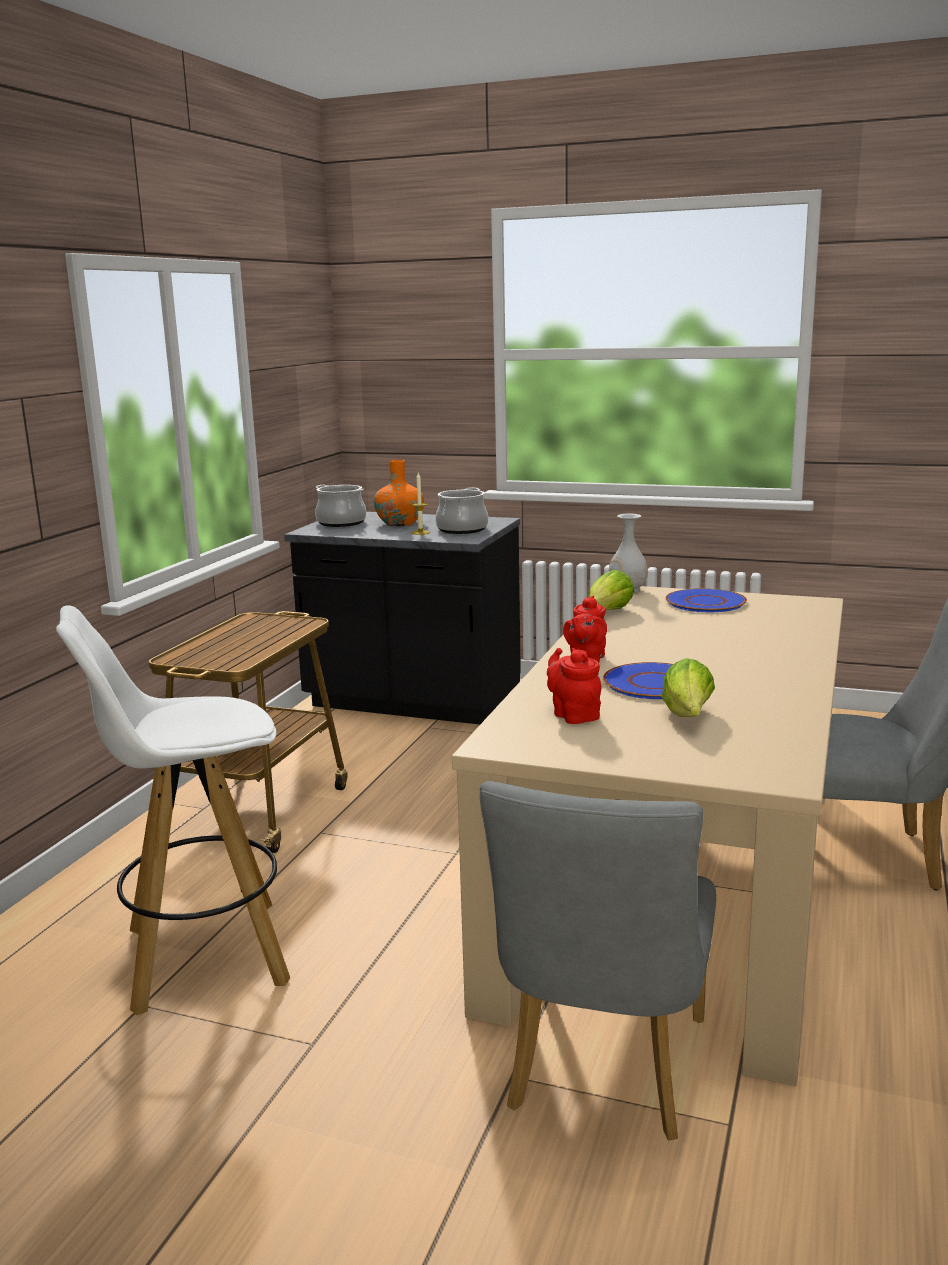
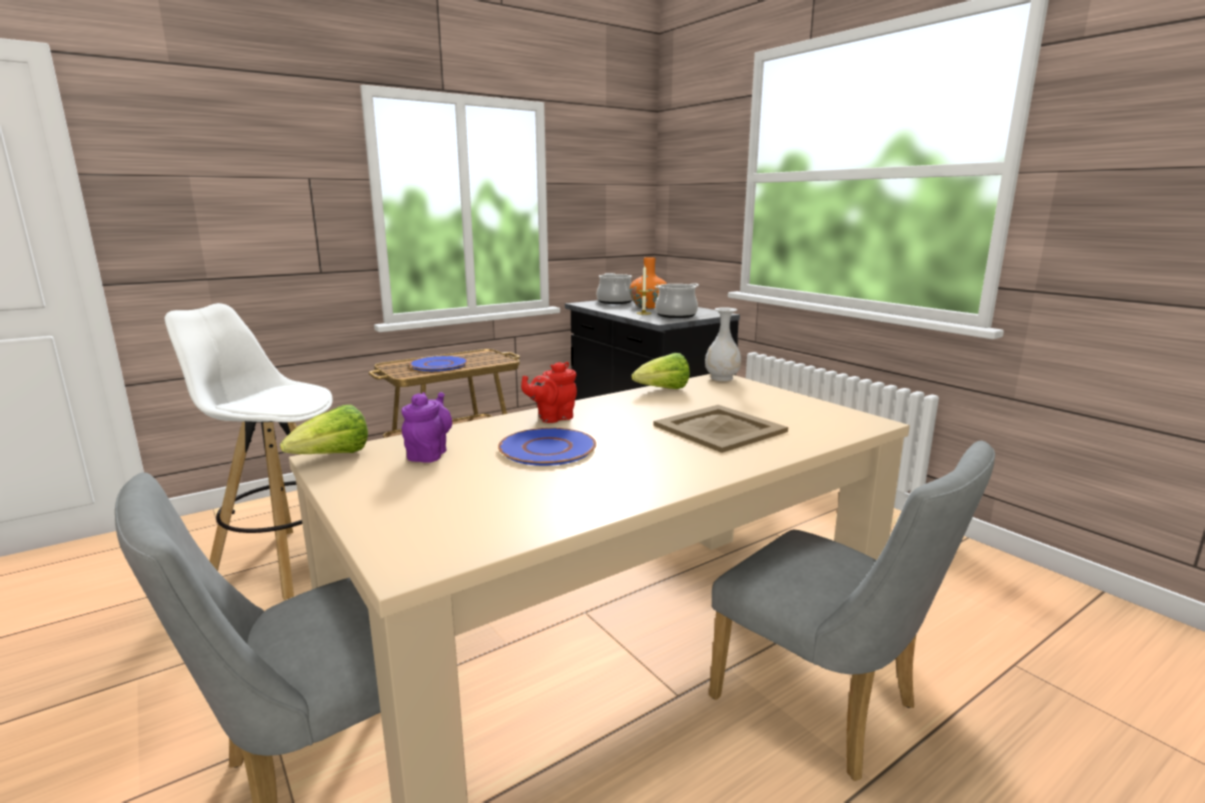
camera: 35 degrees right, 0 degrees up
red teapot [547,648,602,724] -> purple teapot [401,392,452,463]
lettuce [661,658,715,717] -> lettuce moved to [280,405,368,454]
blue plate [666,588,747,612] -> blue plate moved to [409,356,468,371]
none -> beige tray [653,405,788,453]

